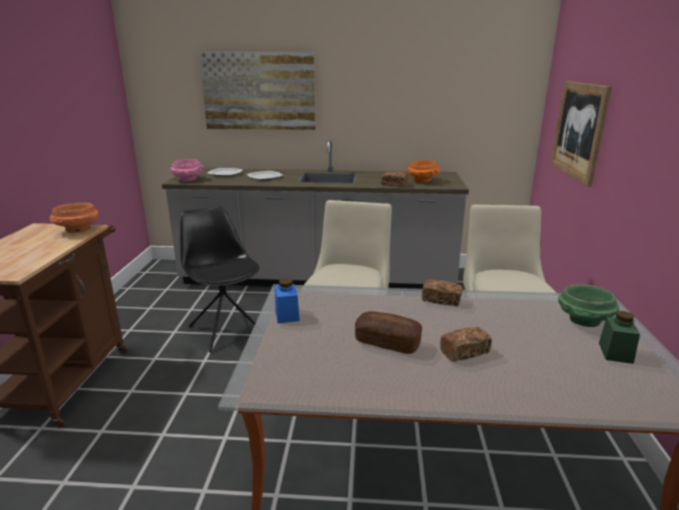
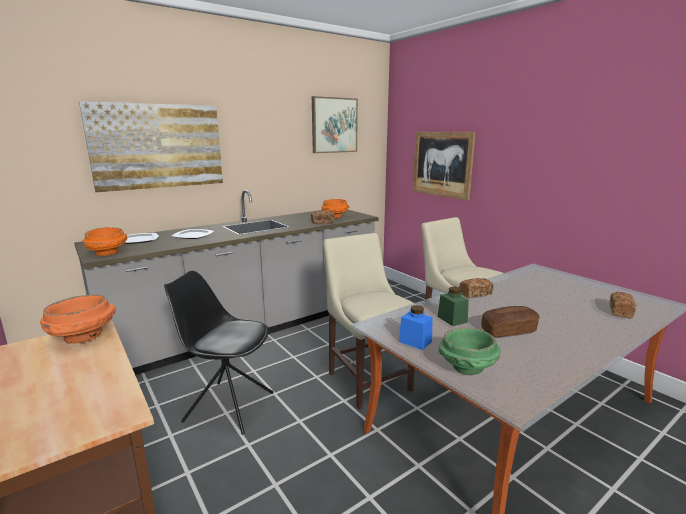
camera: 40 degrees left, 5 degrees down
pink bowl [170,159,204,182] -> orange bowl [83,227,127,256]
bread [440,327,492,362] -> bread moved to [610,292,636,318]
green bowl [558,284,619,327] -> green bowl moved to [439,328,501,375]
green jar [599,311,640,364] -> green jar moved to [438,287,469,326]
none -> picture [312,96,358,153]

